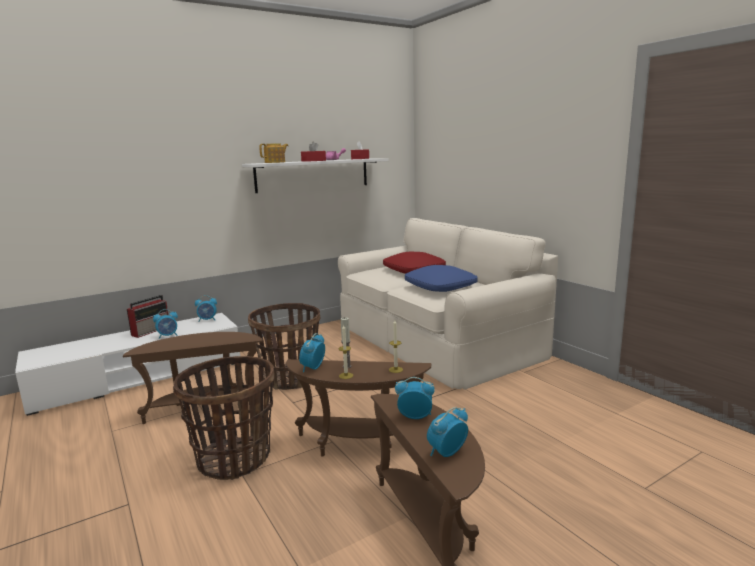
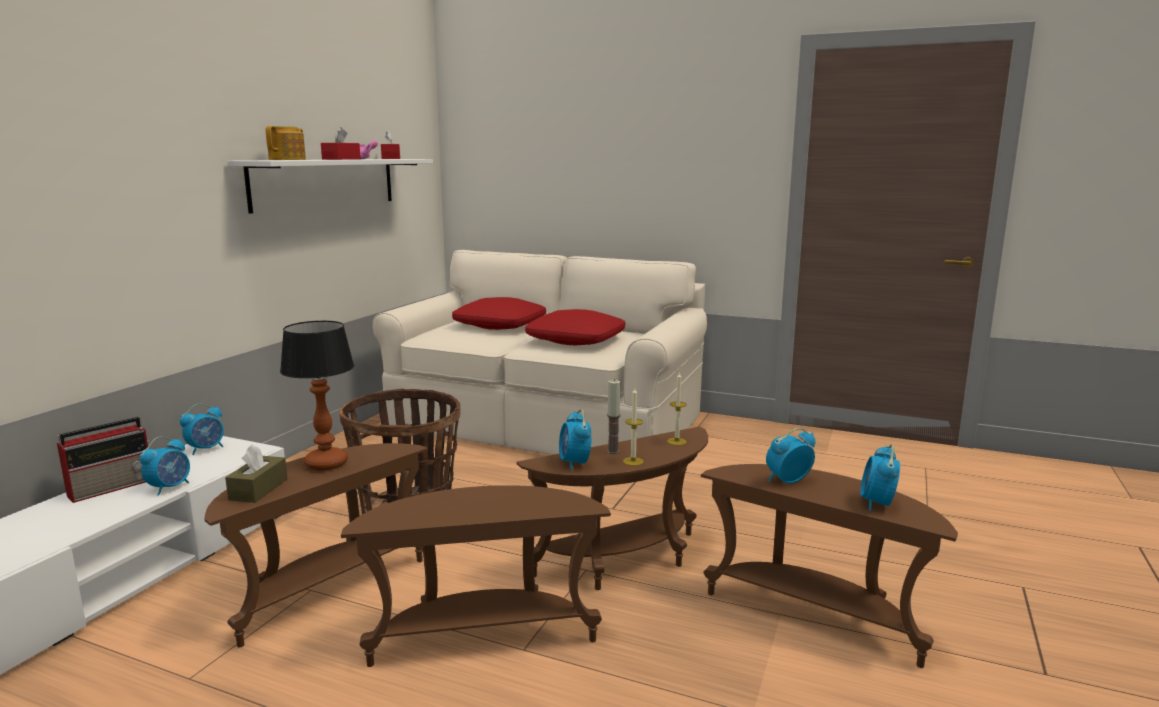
camera: 35 degrees left, 0 degrees up
radio [127,295,168,338] -> radio turned 45 degrees clockwise [57,417,149,503]
basket [173,356,274,480] -> brown side table [341,485,611,667]
blue pillow [405,265,478,292] -> red pillow [525,309,625,345]
none -> brown tissue box [225,444,287,503]
none -> table lamp [280,321,354,471]

